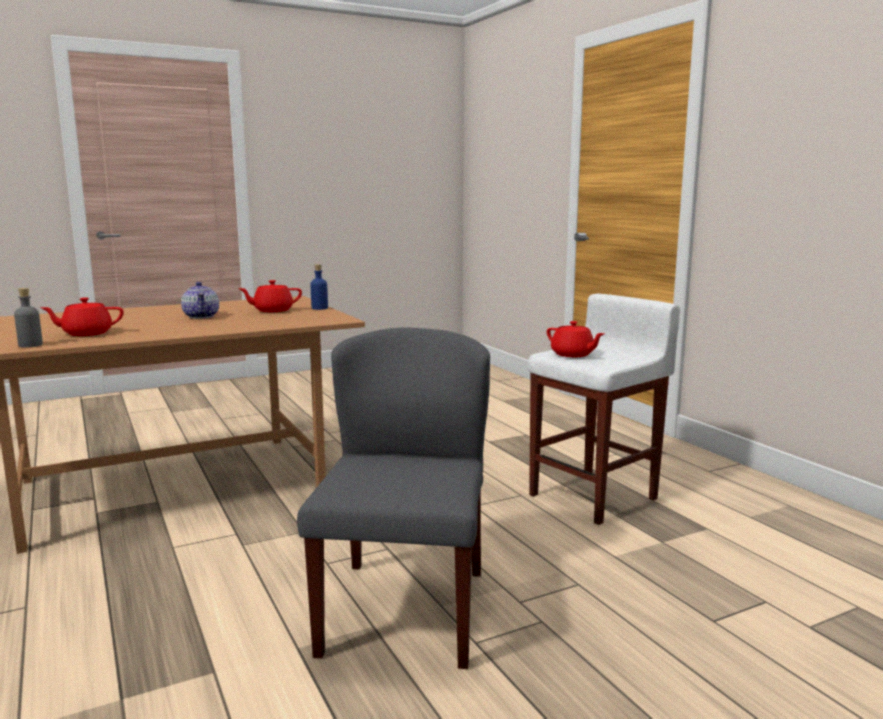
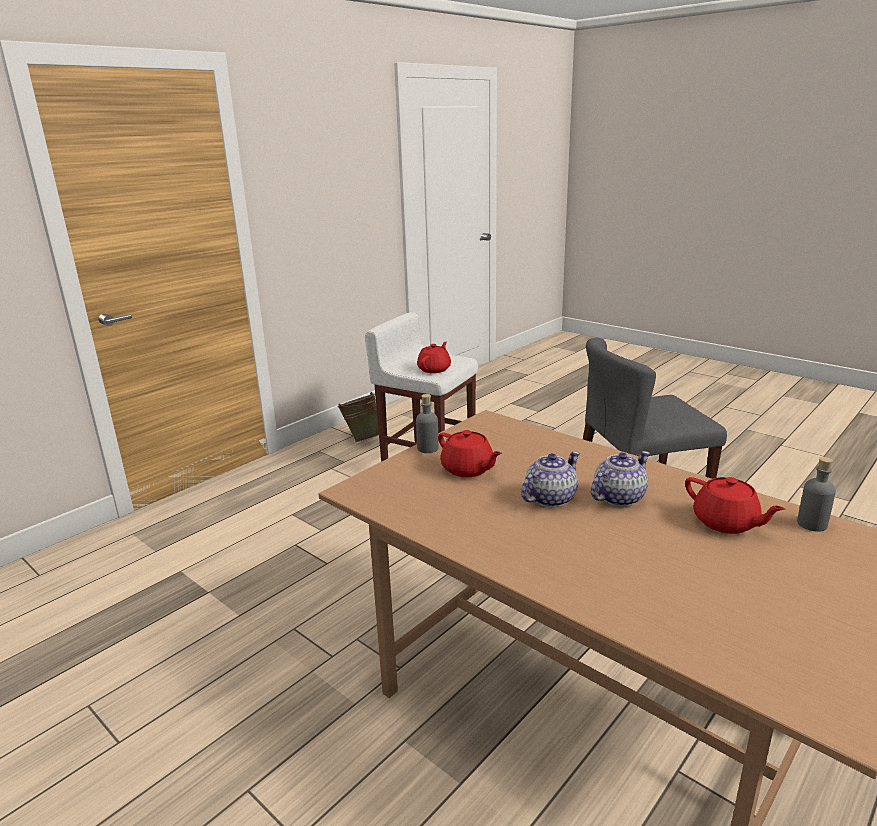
camera: 110 degrees left, 10 degrees up
blue bottle [310,264,328,310] -> grey bottle [416,394,439,453]
none -> green bucket [337,392,379,442]
none -> teapot [591,451,650,507]

